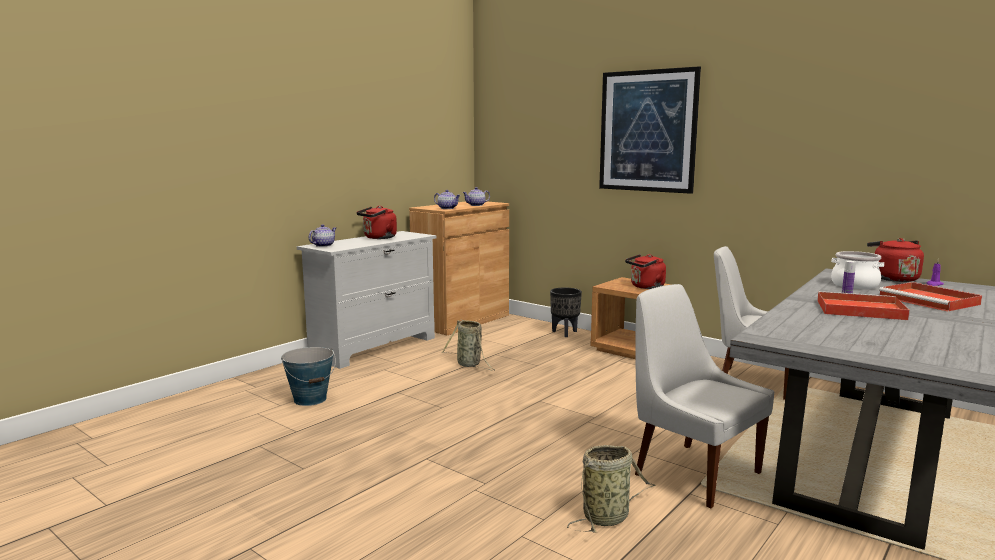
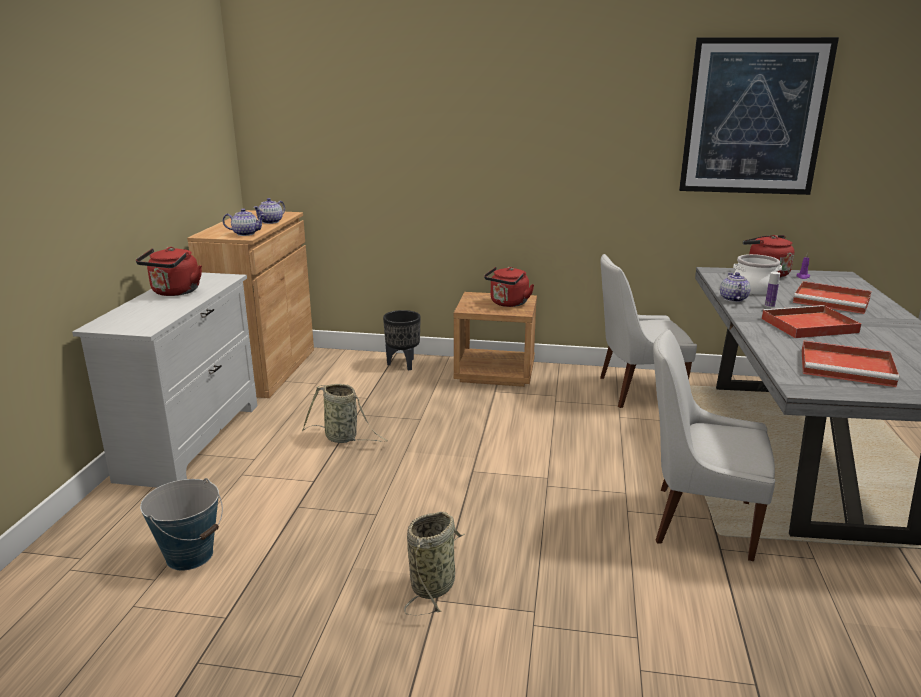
camera: 30 degrees left, 10 degrees up
teapot [309,224,336,247] -> teapot moved to [720,272,751,302]
basket [567,445,656,533] -> basket moved to [404,512,465,615]
picture [599,66,701,194] -> picture moved to [679,37,839,195]
none -> red tray [801,340,899,387]

